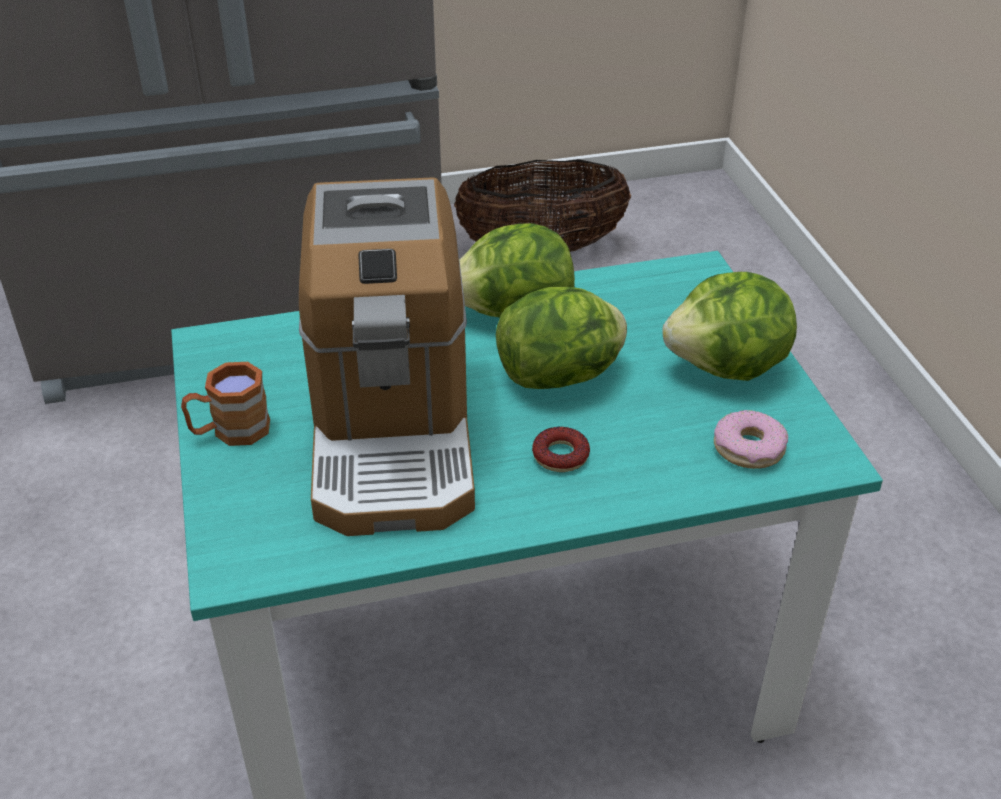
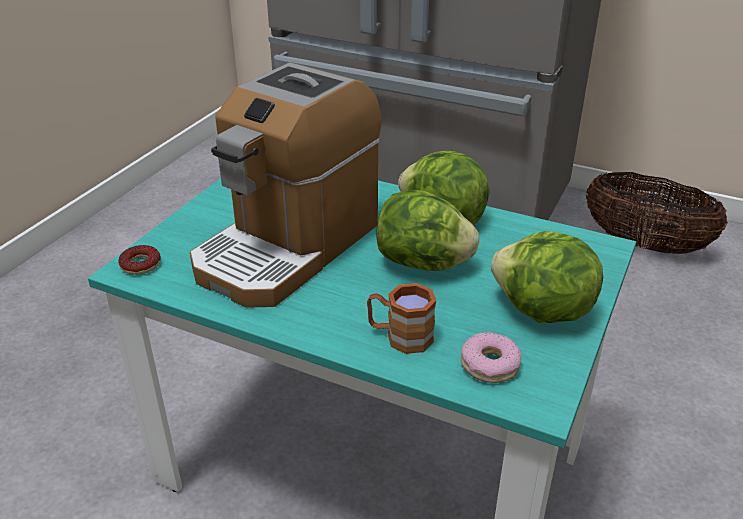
camera: 40 degrees right, 5 degrees down
brown mug [181,362,270,446] -> brown mug moved to [367,283,436,354]
donut [532,427,590,472] -> donut moved to [118,245,161,275]

